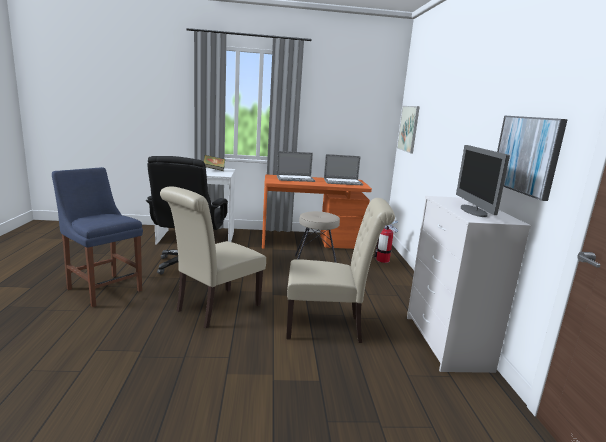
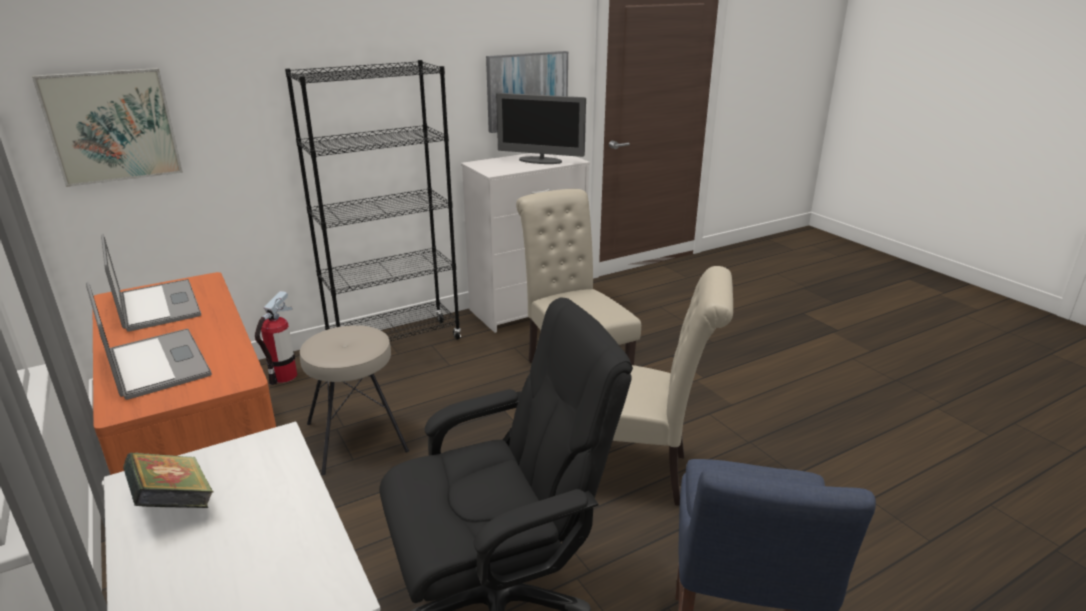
camera: 115 degrees left, 10 degrees up
monitor [456,145,510,217] -> monitor turned 45 degrees clockwise [496,93,586,164]
none -> black bookcase [285,60,461,342]

